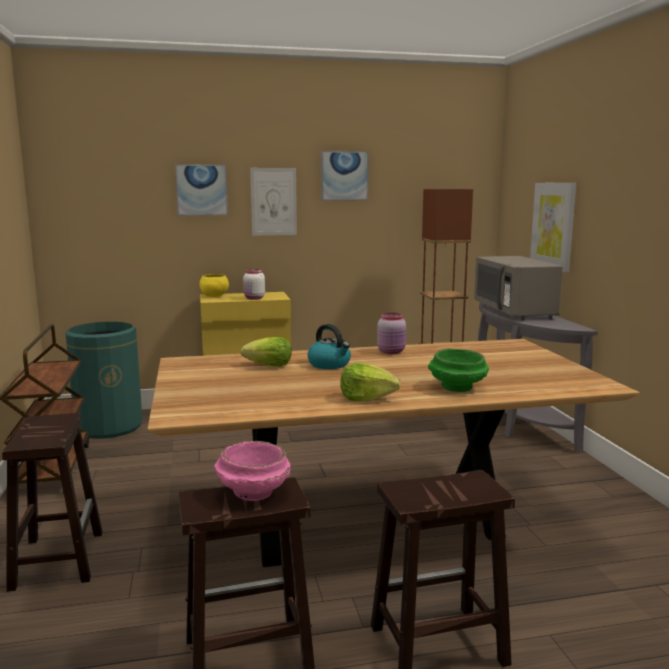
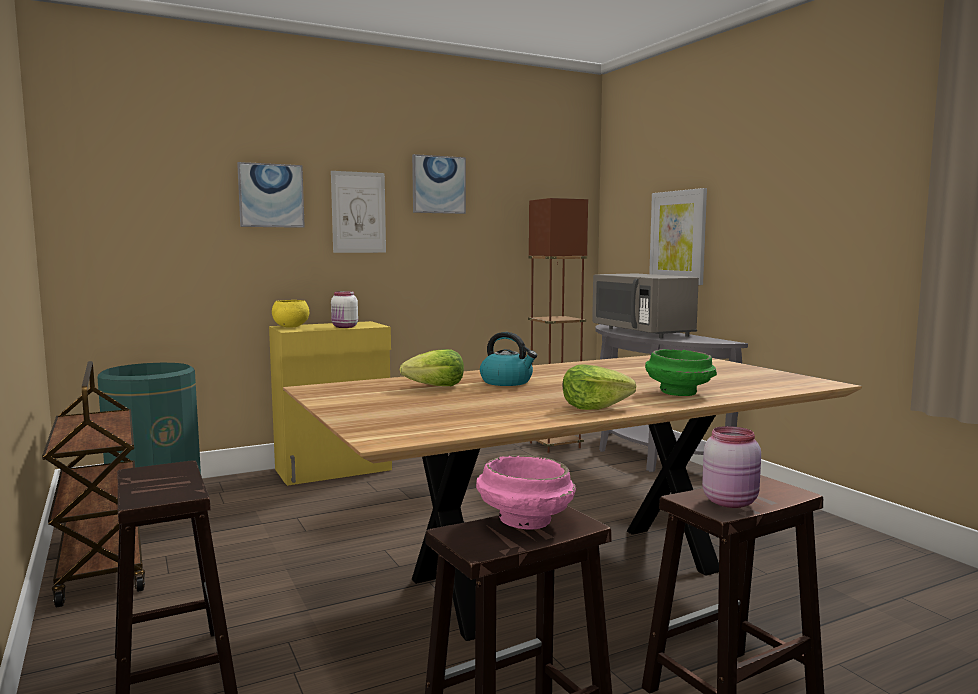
camera: 15 degrees left, 5 degrees down
pink jar [377,312,406,354] -> pink jar moved to [702,426,761,508]

